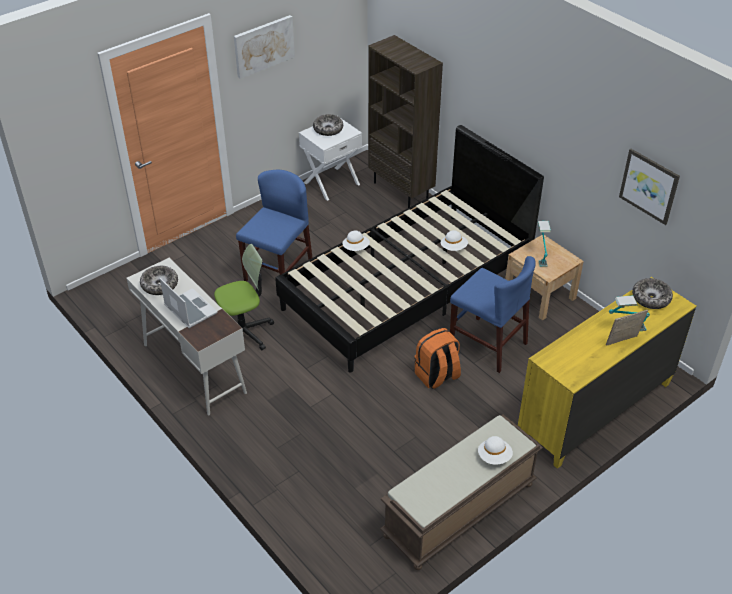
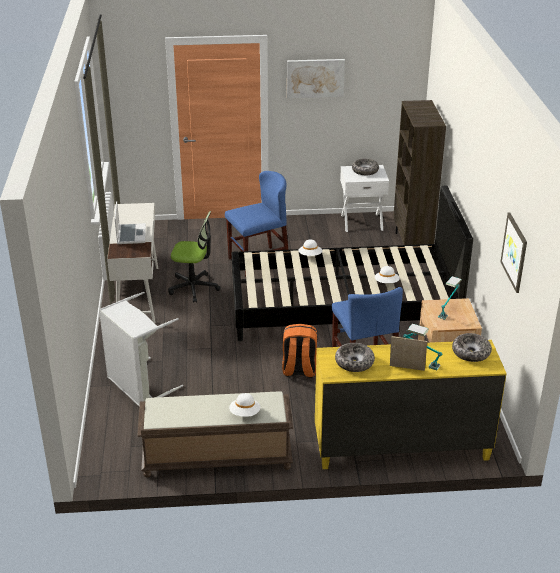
camera: 35 degrees right, 10 degrees down
bowl [140,266,178,295] -> bowl moved to [335,343,375,372]
none -> grey laundry basket [99,292,183,407]

